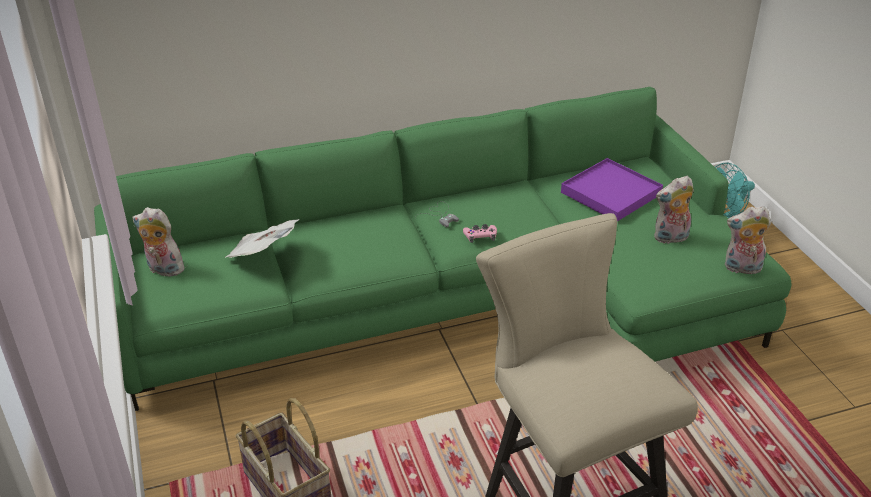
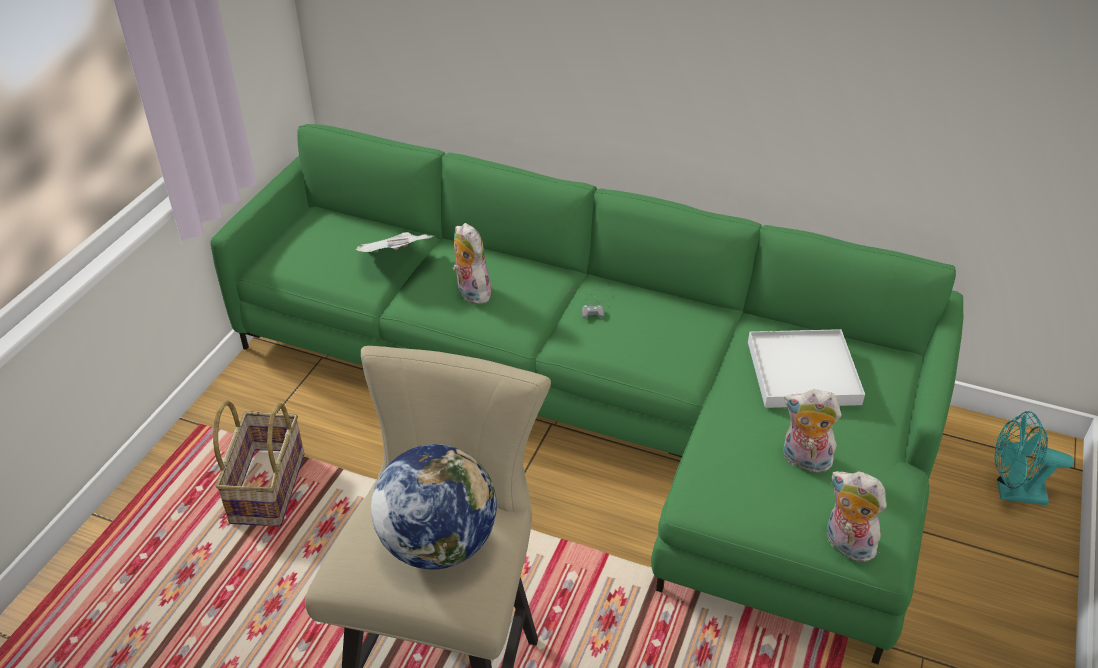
camera: 40 degrees right, 5 degrees up
plush toy [132,207,184,276] -> plush toy moved to [452,223,491,304]
pink game controller [463,224,497,243] -> none
purple tray [561,158,663,221] -> white tray [748,329,865,408]
none -> globe [371,444,497,570]

